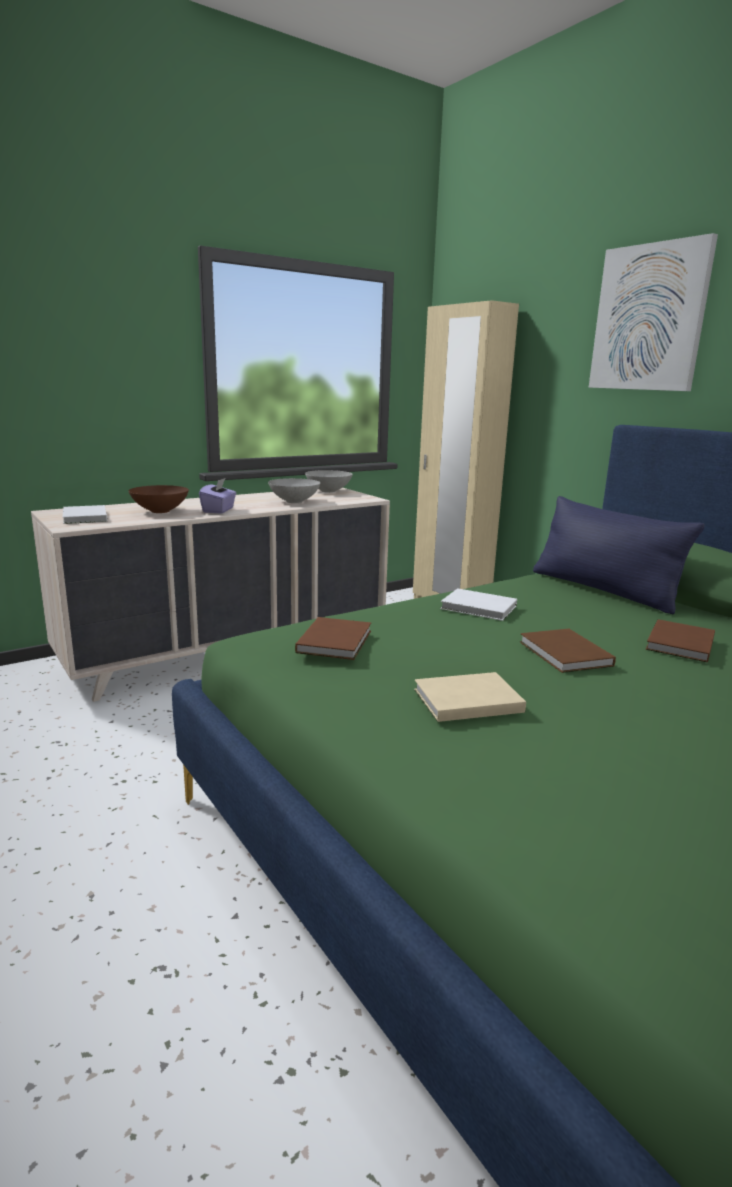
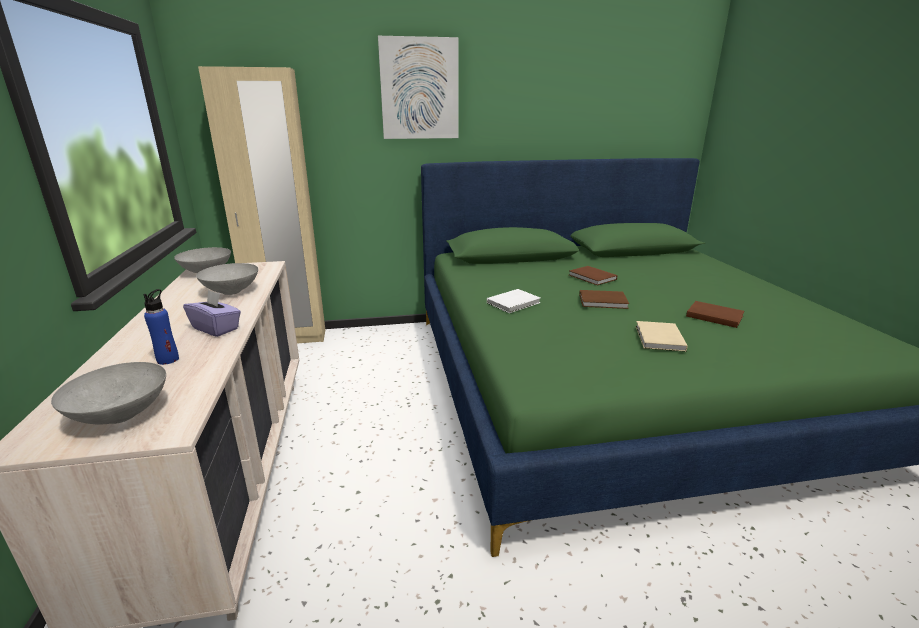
camera: 65 degrees left, 5 degrees up
white book [63,505,107,524] -> grey bowl [51,362,166,424]
brown bowl [129,485,189,513] -> blue bottle [143,289,179,365]
brown book [295,617,371,660] -> brown book moved to [686,301,745,328]
blue pillow [533,496,705,615] -> none

